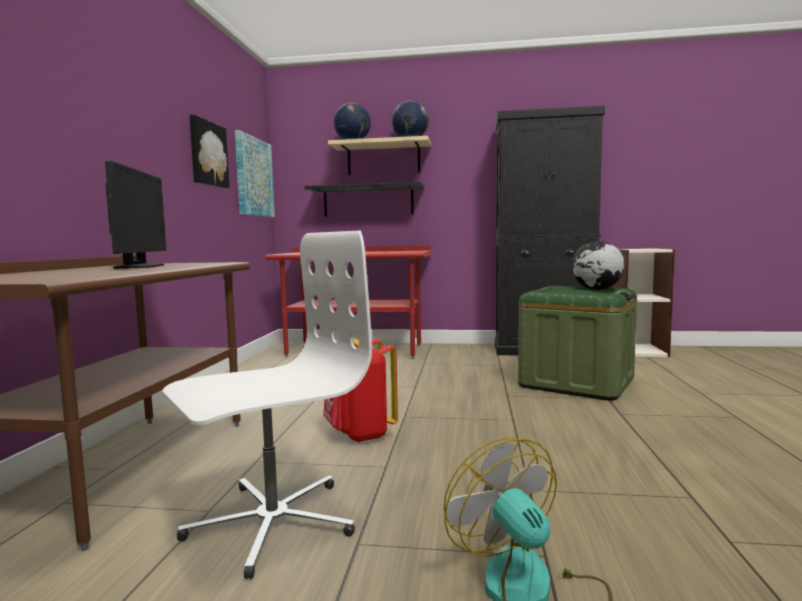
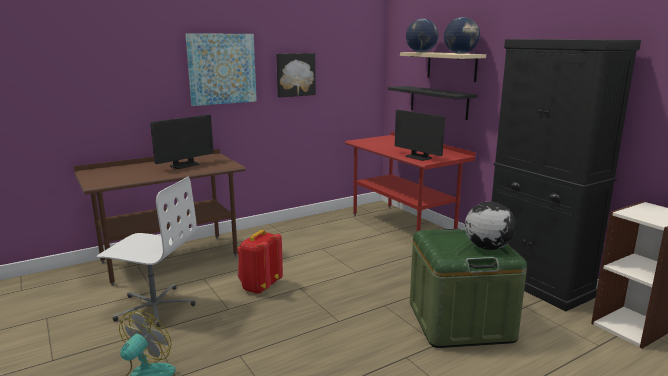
camera: 50 degrees right, 10 degrees up
picture [235,130,275,217] -> picture moved to [185,34,257,106]
none -> monitor [395,110,445,161]

